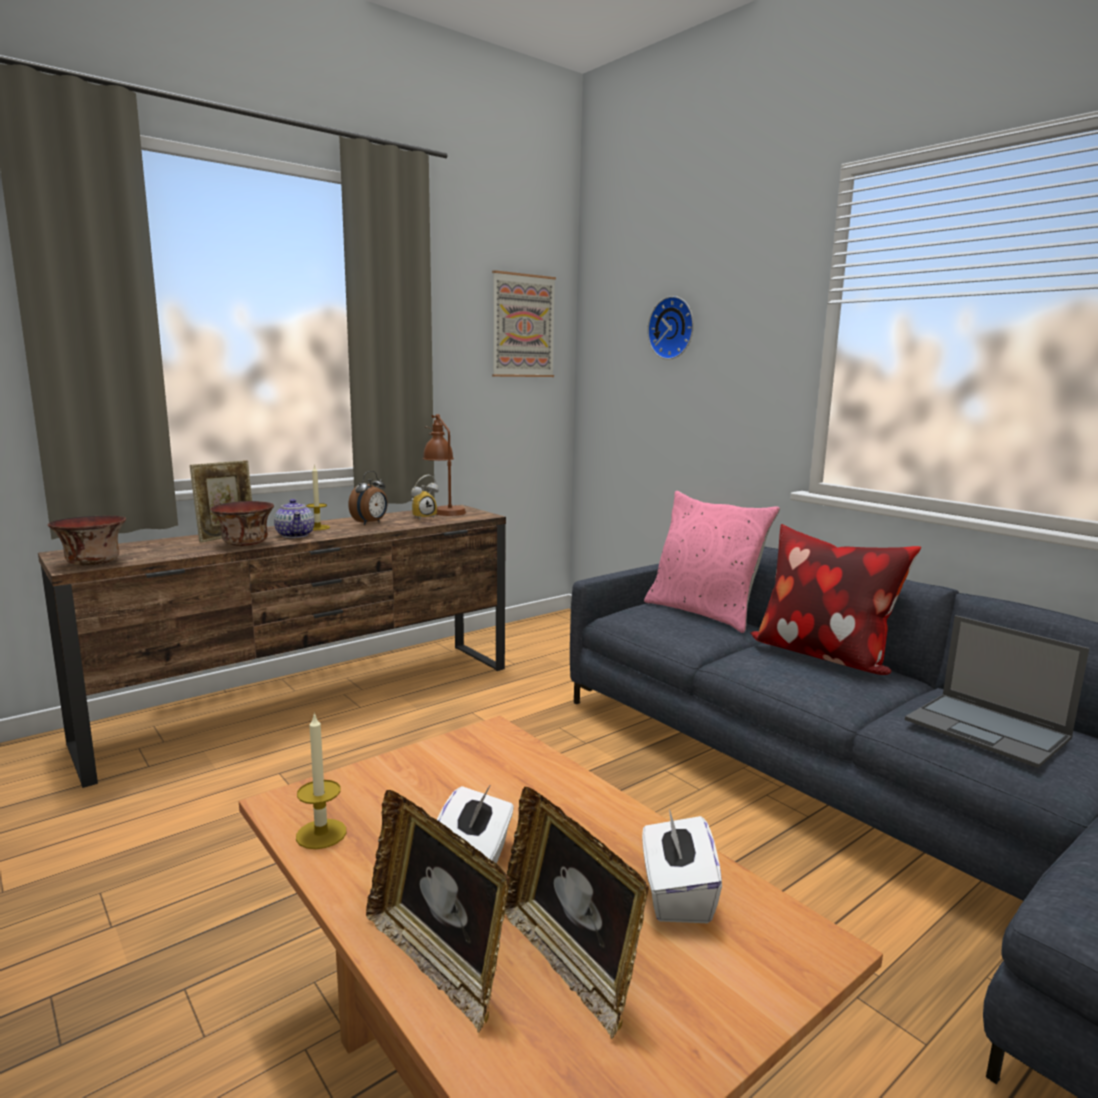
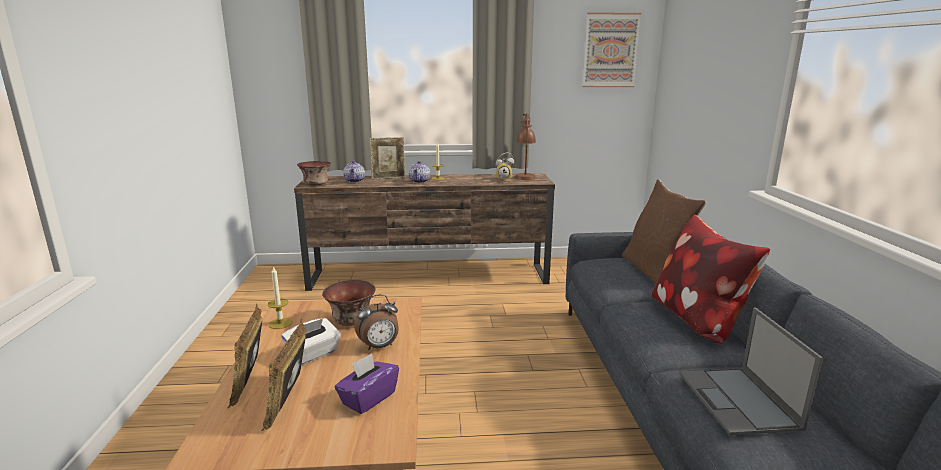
camera: 35 degrees right, 5 degrees up
bowl [210,501,274,546] -> bowl moved to [322,280,376,326]
alarm clock [348,471,388,525] -> alarm clock moved to [354,294,399,350]
white tissue box [642,808,722,923] -> purple tissue box [335,353,399,414]
pink pillow [644,490,780,633] -> brown pillow [622,179,706,284]
wall clock [647,296,694,360] -> none
none -> teapot [343,160,365,183]

